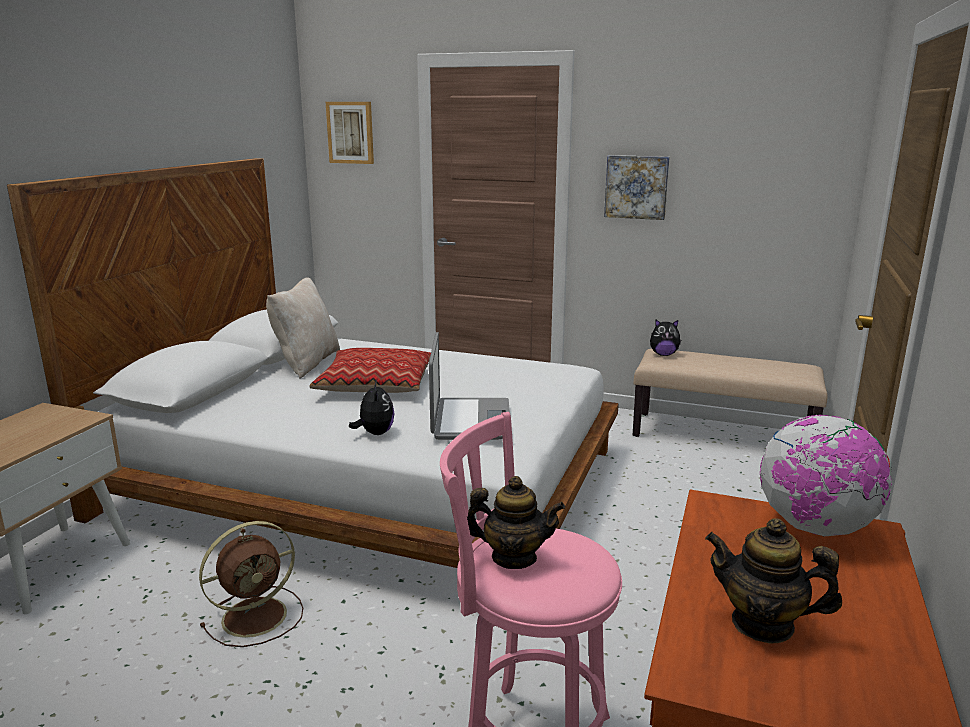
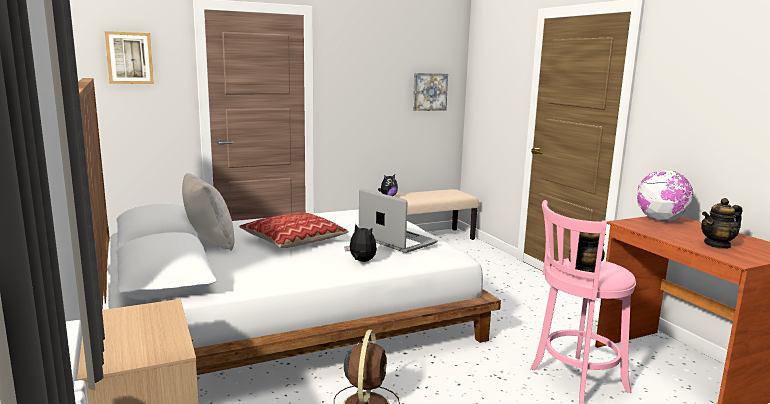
camera: 45 degrees left, 5 degrees down
picture [604,155,670,220] -> picture moved to [413,73,448,111]

